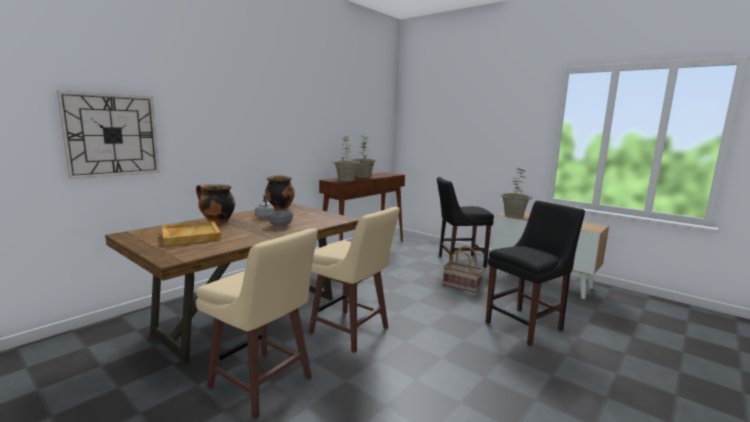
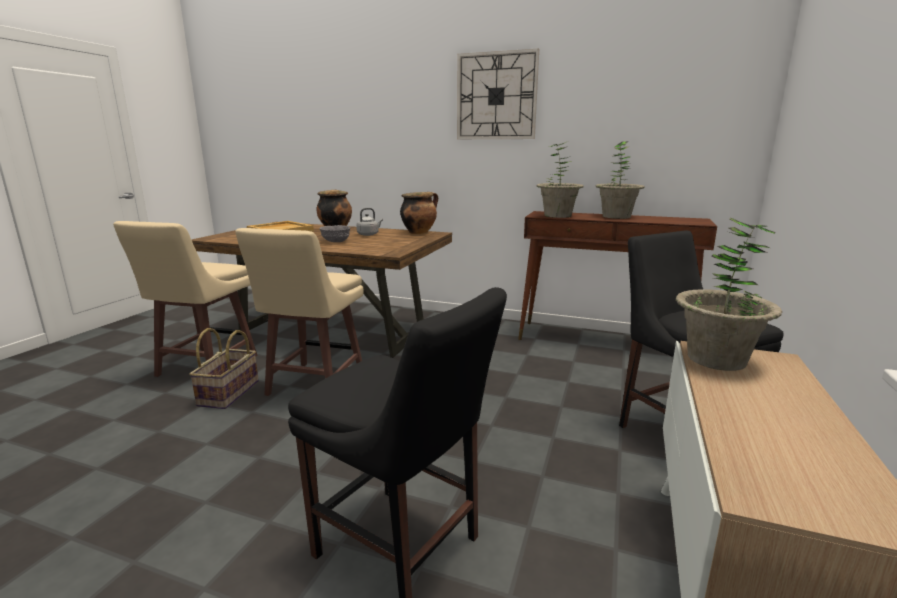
camera: 70 degrees right, 5 degrees up
wall clock [56,90,160,179] -> wall clock moved to [457,48,539,139]
basket [443,246,484,293] -> basket moved to [189,328,259,409]

